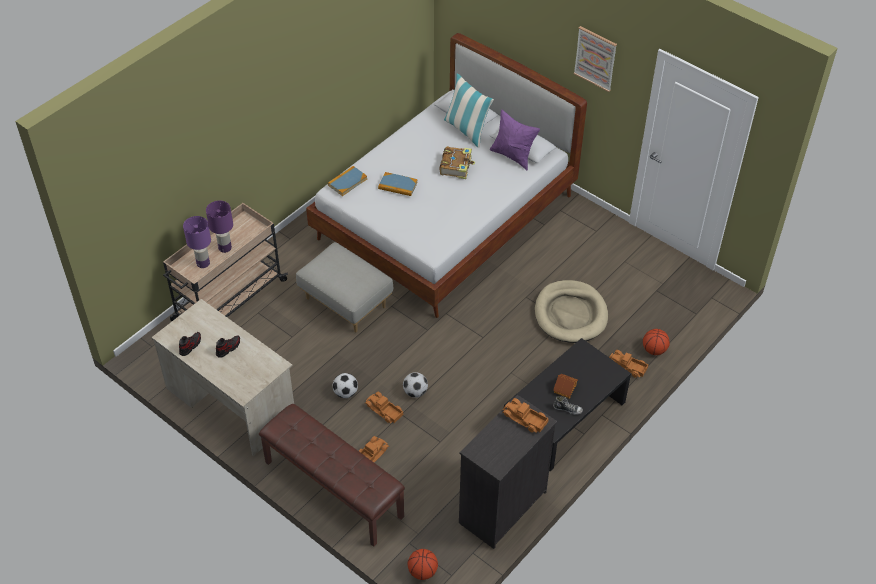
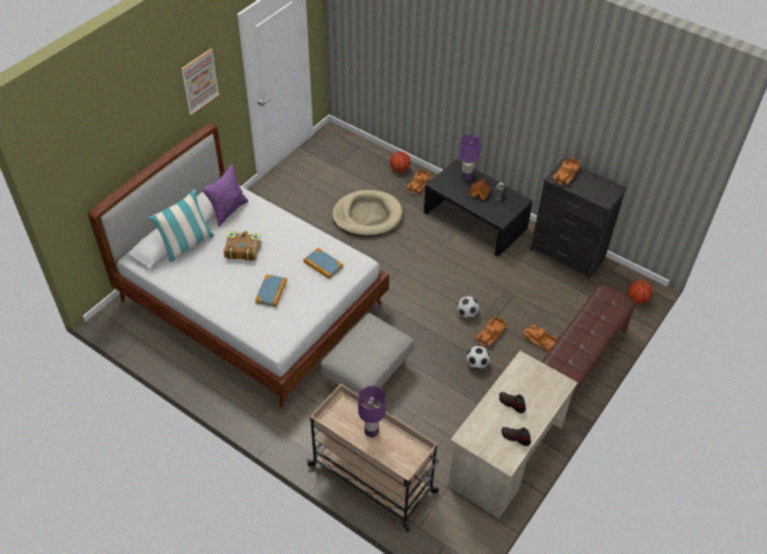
camera: 95 degrees left, 0 degrees up
purple table lamp [183,216,211,268] -> purple table lamp moved to [459,135,481,180]
book [328,166,367,196] -> book moved to [304,248,343,279]

